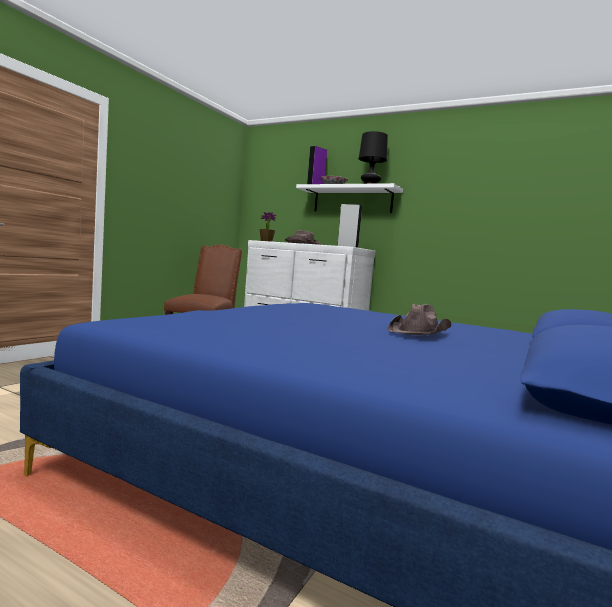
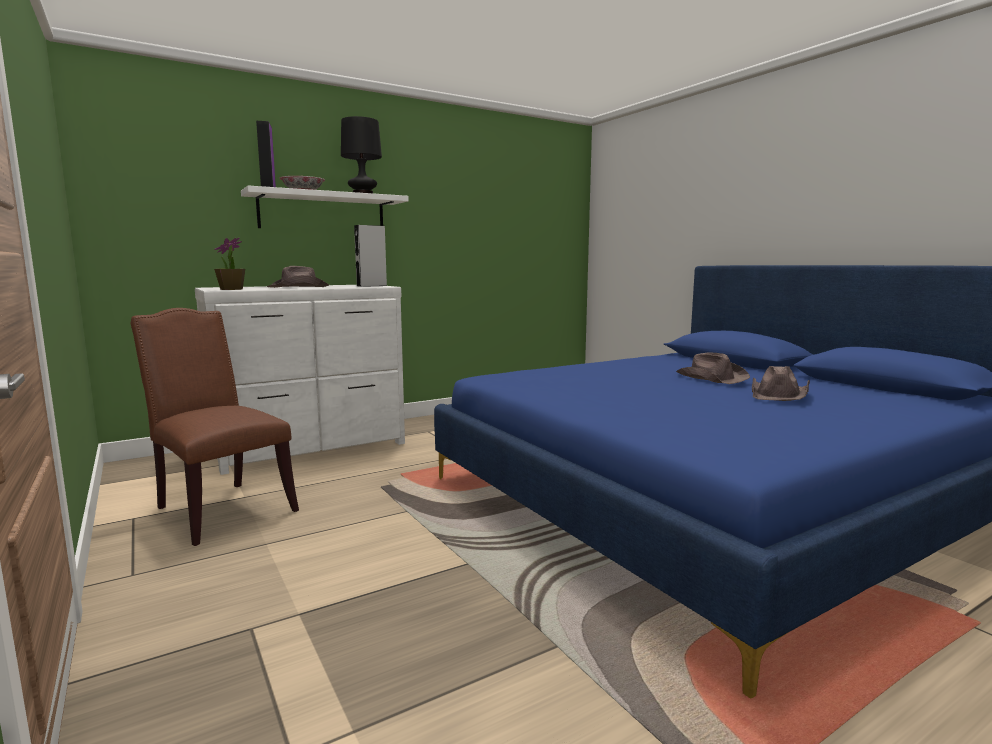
camera: 60 degrees left, 5 degrees up
none -> brown hat [752,366,810,401]

